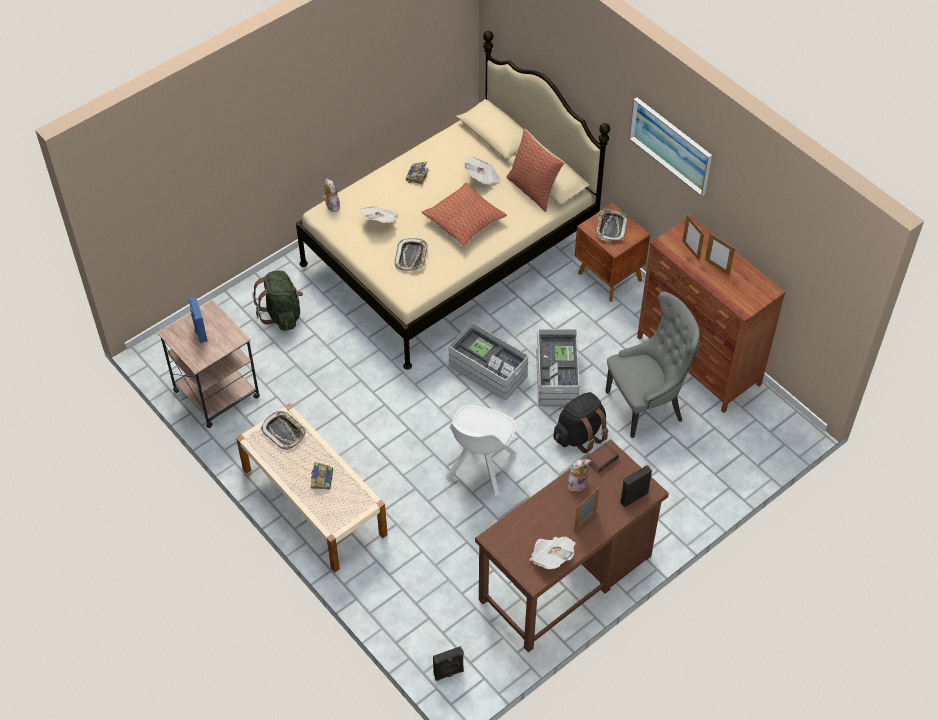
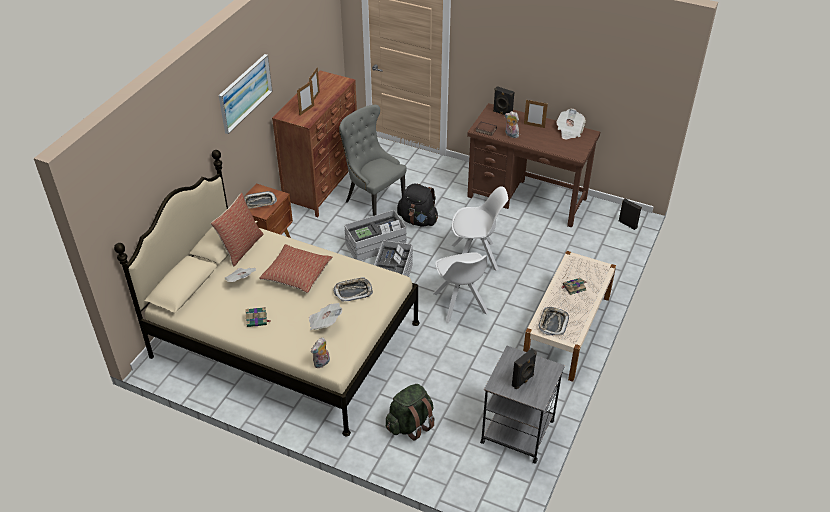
camera: 115 degrees left, 10 degrees down
brown cart [158,300,260,428] -> grey cart [480,346,565,464]
blue speaker [189,297,207,343] -> black speaker [512,348,537,389]
none -> white chair [433,252,488,323]

